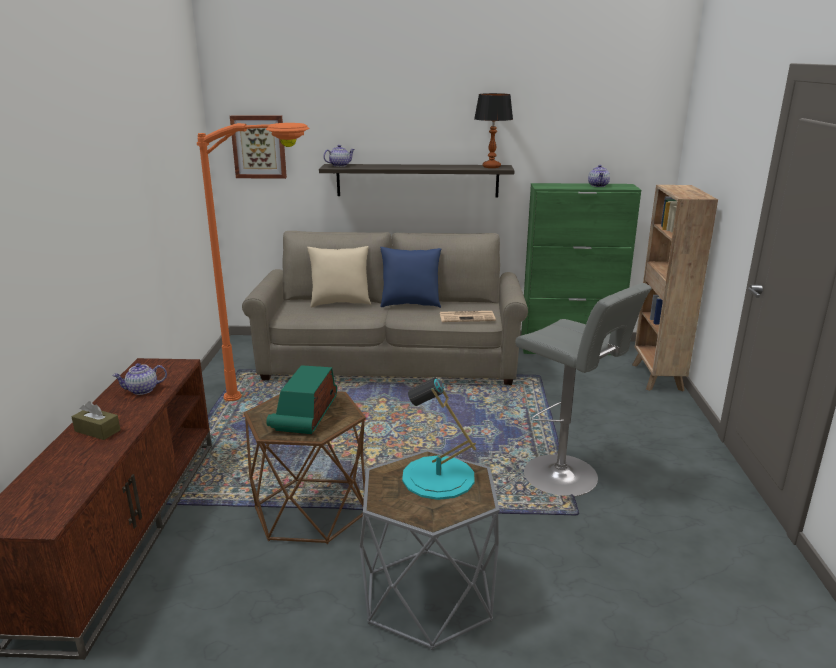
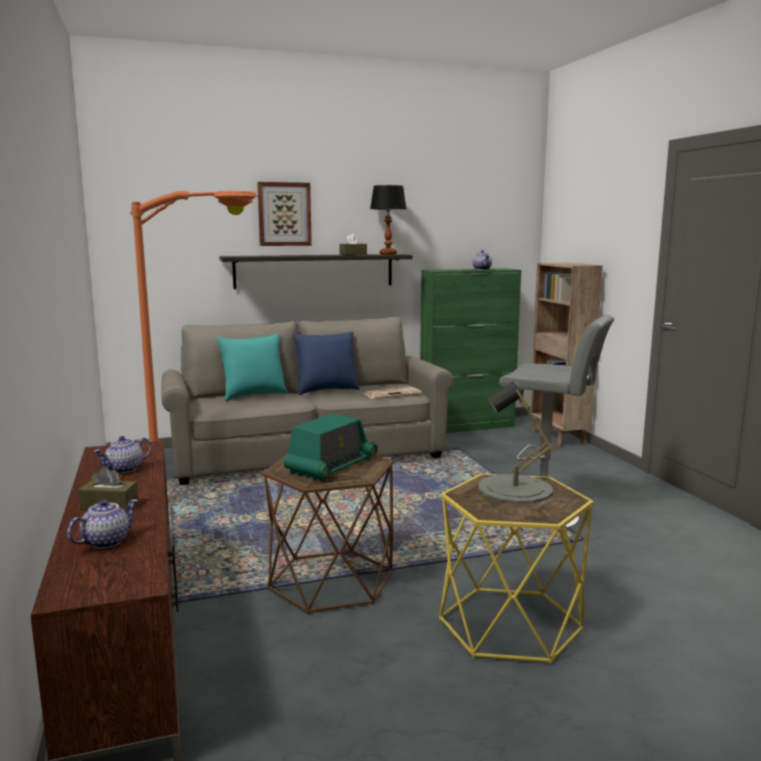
camera: 20 degrees left, 10 degrees down
picture [230,115,287,179] -> picture moved to [257,182,312,246]
radio [266,365,337,434] -> radio turned 135 degrees counterclockwise [283,413,378,481]
beige pillow [307,246,371,307] -> turquoise pillow [216,334,288,401]
teapot [323,145,355,167] -> teapot moved to [67,499,138,549]
grey side table [360,450,500,650] -> yellow side table [439,474,594,664]
turquoise table lamp [402,377,476,500] -> grey table lamp [479,381,554,503]
none -> brown tissue box [339,233,367,255]

